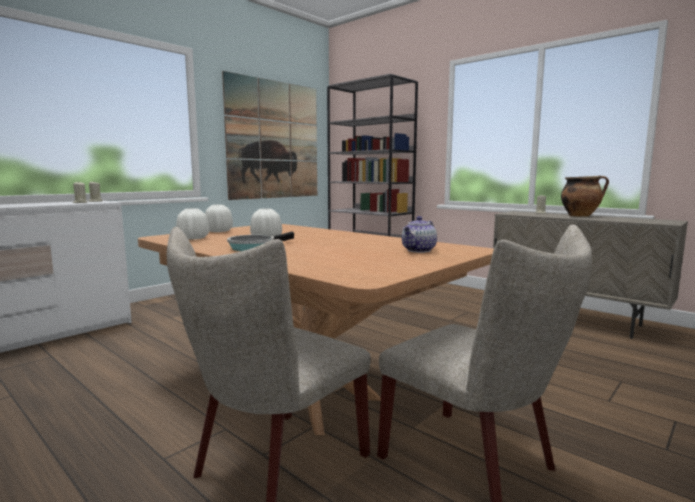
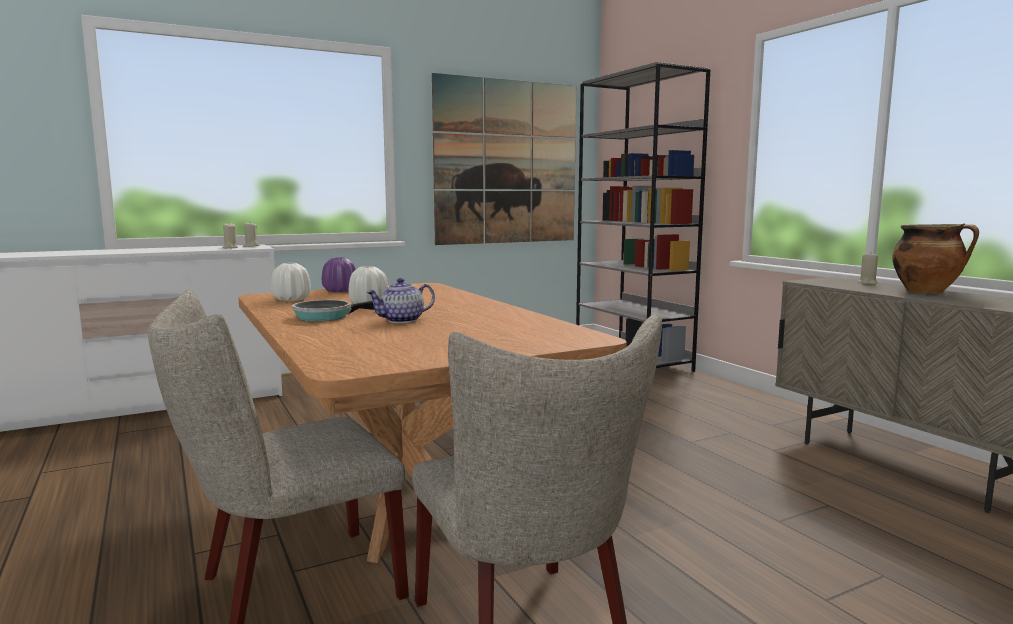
camera: 20 degrees right, 0 degrees up
white vase [205,205,233,232] -> purple vase [322,257,356,293]
teapot [402,216,437,253] -> teapot moved to [366,278,435,323]

